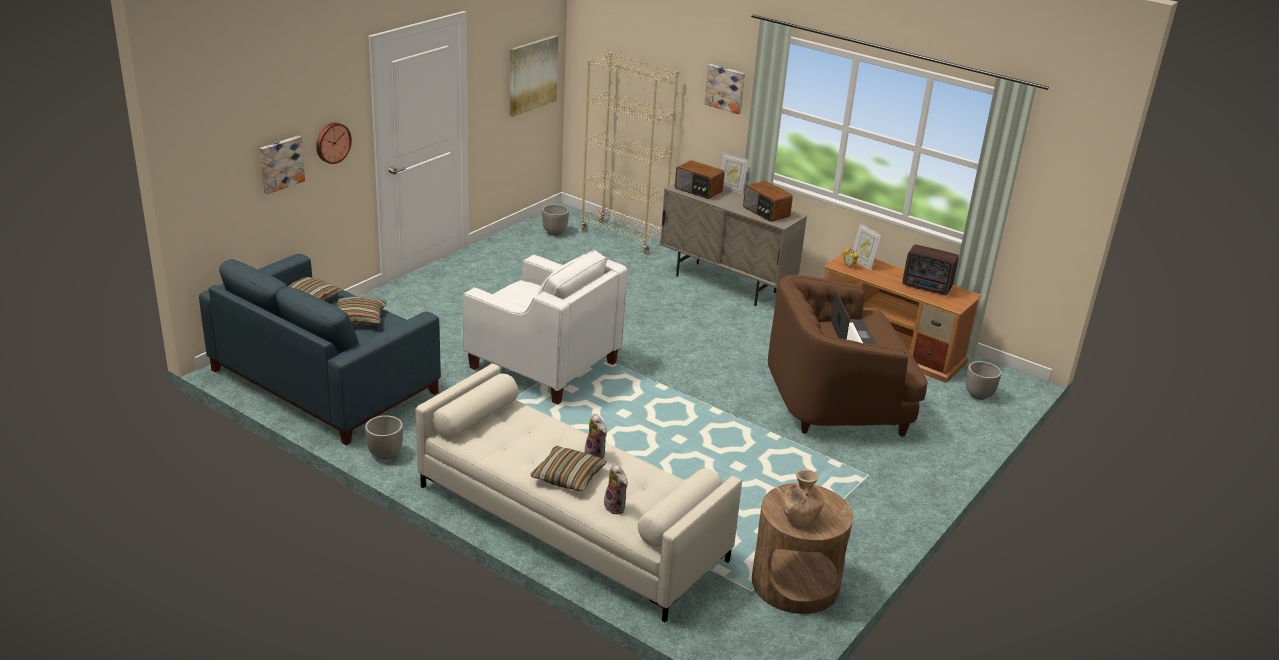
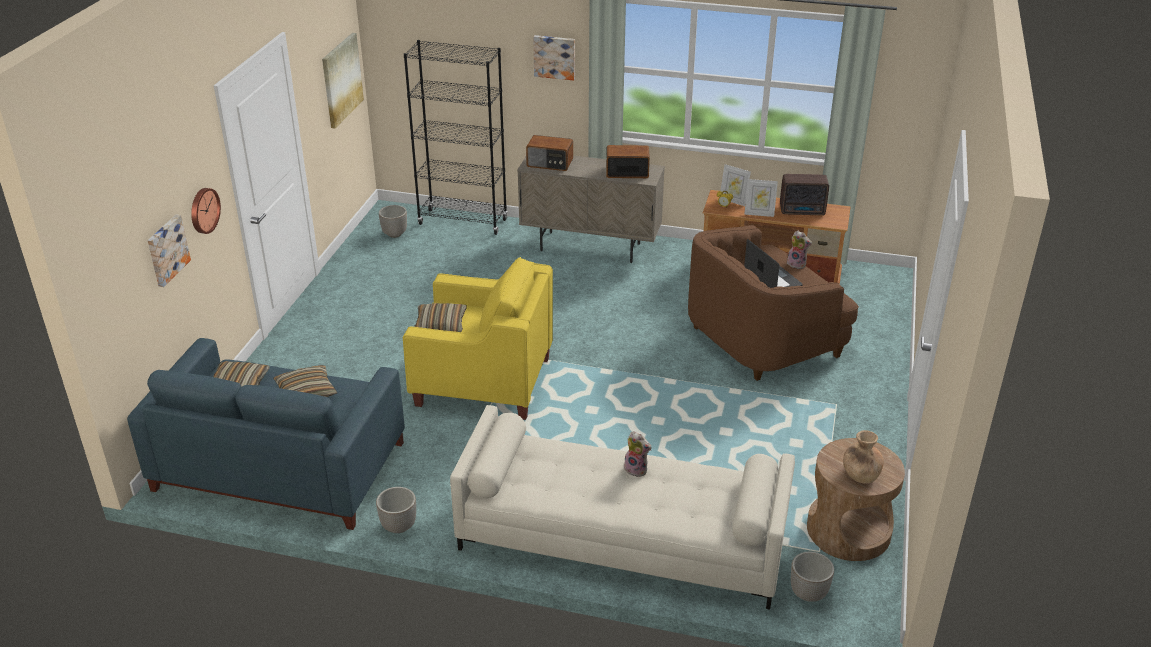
camera: 20 degrees left, 5 degrees up
white armchair [463,250,628,405] -> yellow armchair [403,257,553,420]
pillow [530,446,607,492] -> pillow moved to [414,303,467,332]
beige bookcase [581,52,679,254] -> black bookcase [404,40,507,235]
plush toy [604,463,628,514] -> plush toy moved to [787,231,812,269]
picture frame [721,153,749,194] -> picture frame moved to [744,179,778,217]
radio [743,181,793,222] -> radio turned 150 degrees clockwise [606,145,650,178]
planter [966,361,1002,400] -> planter moved to [791,552,834,602]

